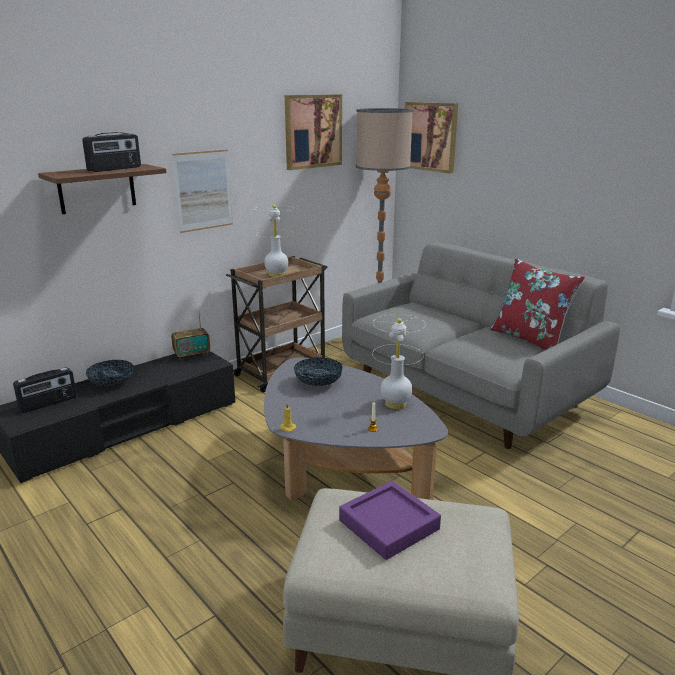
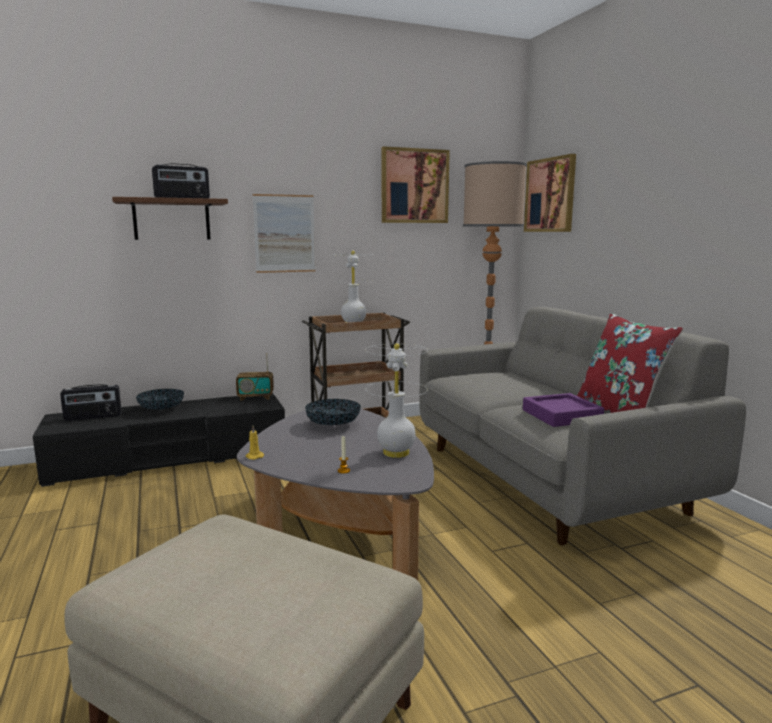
camera: 20 degrees right, 10 degrees down
purple tray [339,481,441,560] -> purple tray moved to [523,393,604,427]

